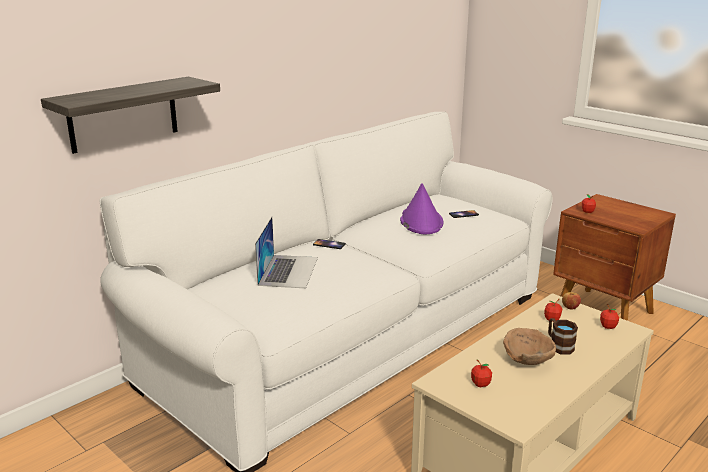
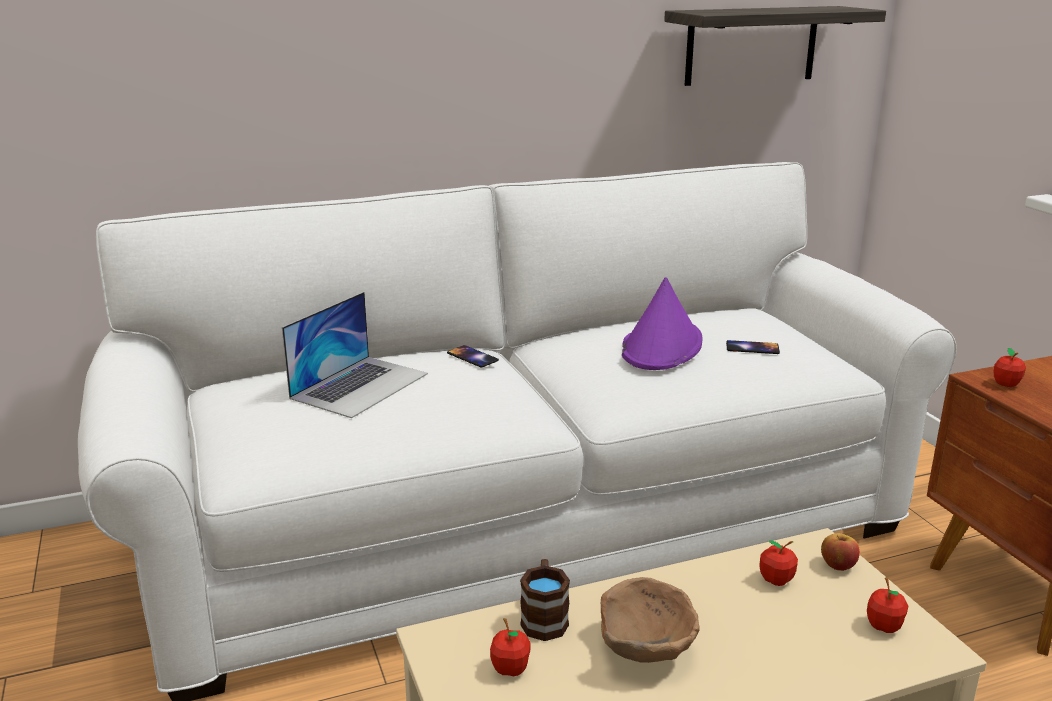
camera: 25 degrees right, 0 degrees up
shelf [41,77,220,154] -> shelf moved to [664,6,886,86]
brown mug [548,318,578,355] -> brown mug moved to [520,559,570,641]

